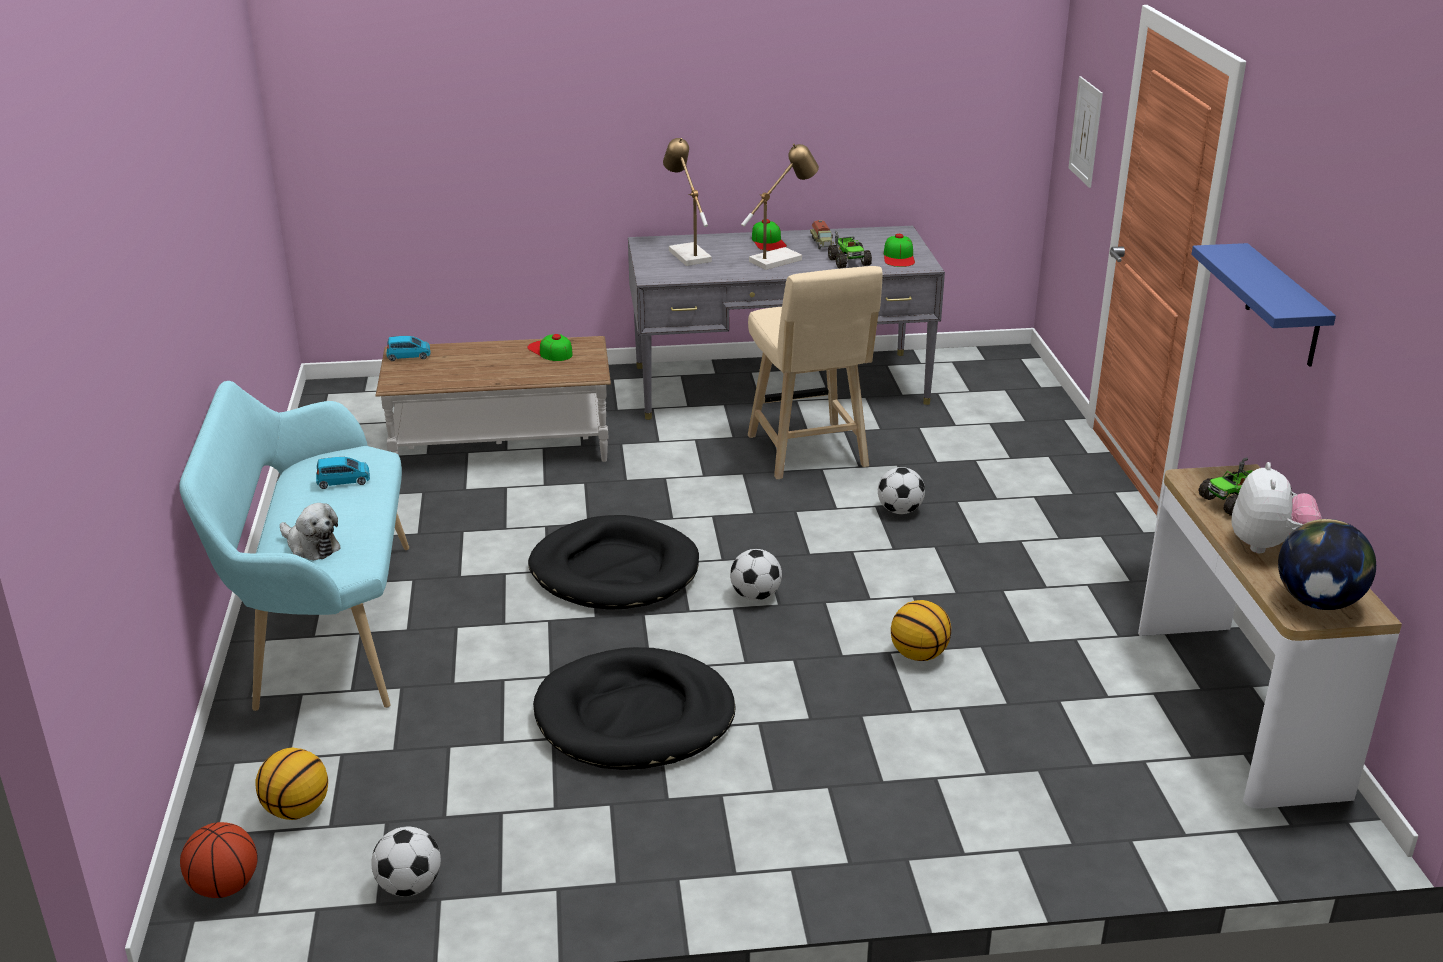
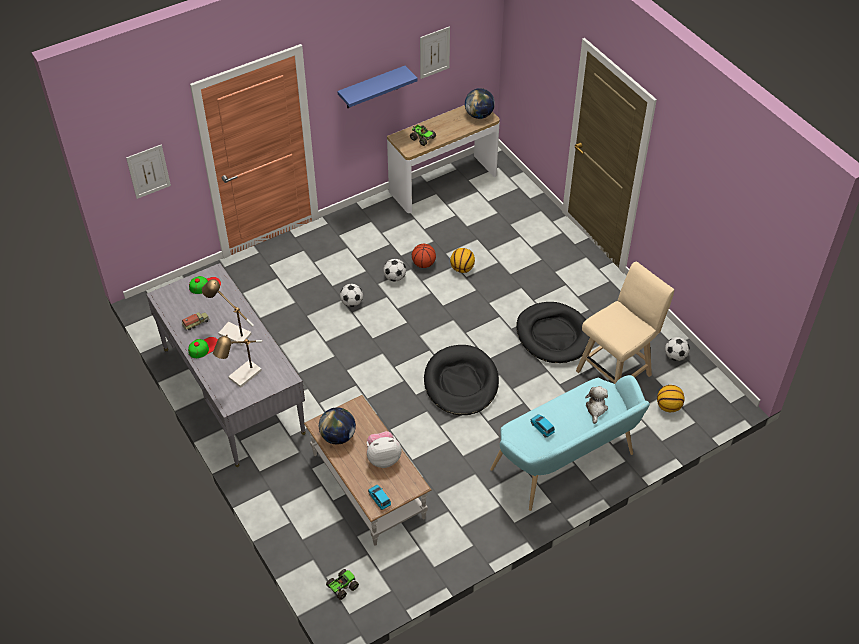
camera: 115 degrees left, 20 degrees up
basketball [180,822,258,898] -> basketball moved to [412,244,436,268]
cap [527,334,573,361] -> globe [319,407,356,445]
football [730,549,782,601] -> football moved to [383,259,406,281]
beige stool [748,266,883,479] -> beige stool moved to [576,262,674,384]
toy truck [828,231,872,269] -> toy truck moved to [326,569,359,600]
plush toy [1231,462,1322,553] -> plush toy moved to [367,431,402,468]
none -> picture [420,26,450,79]

